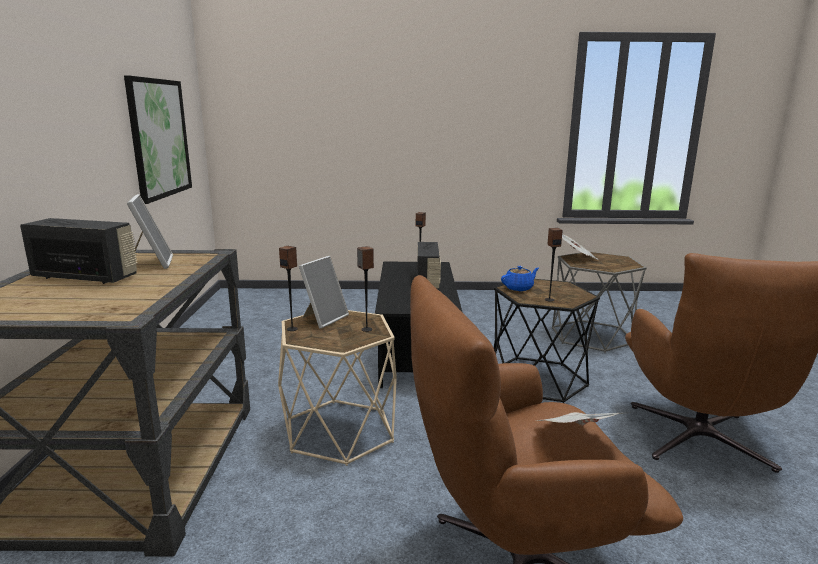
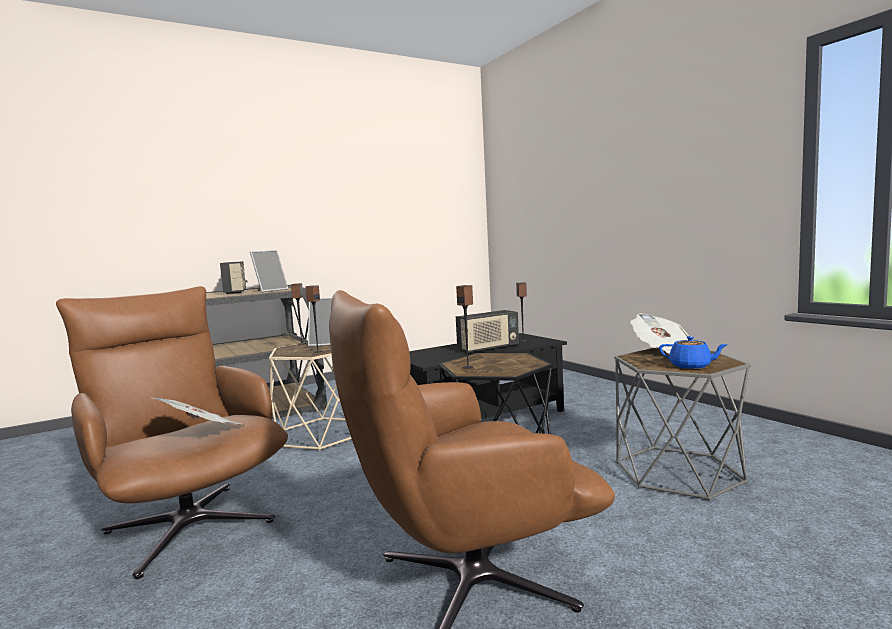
camera: 60 degrees right, 10 degrees down
picture [124,76,192,204] -> none
blue teapot [501,266,539,291] -> blue teapot moved to [659,336,728,369]

